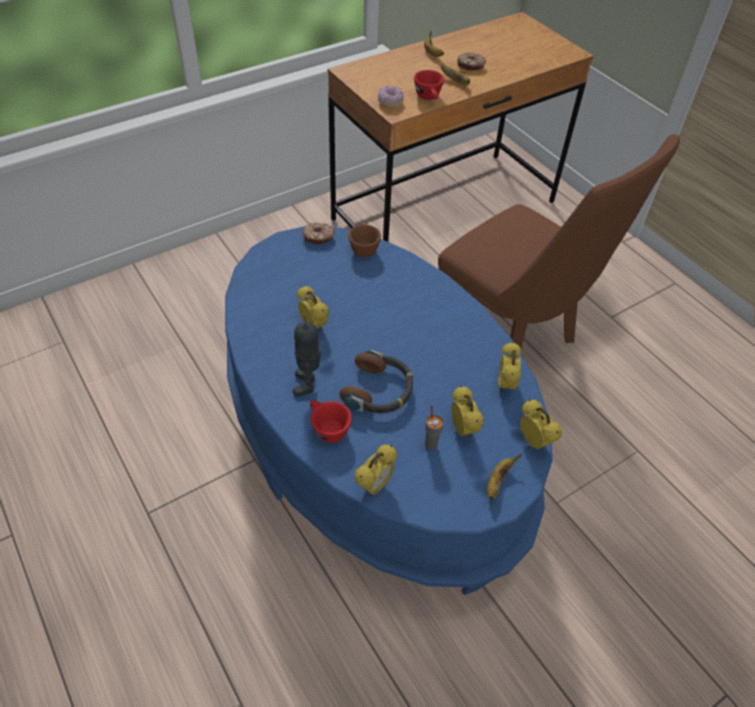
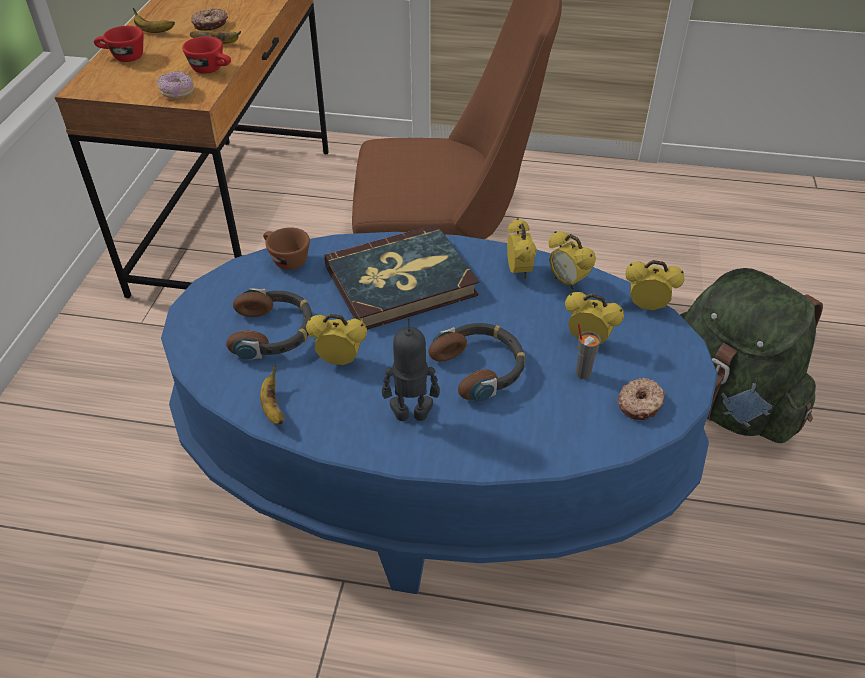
camera: 45 degrees left, 5 degrees down
toy robot [293,316,321,397] -> toy robot turned 135 degrees clockwise [382,317,440,421]
donut [303,222,335,244] -> donut moved to [617,378,665,420]
red cup [310,400,352,443] -> red cup moved to [94,26,143,62]
alarm clock [354,445,397,496] -> alarm clock moved to [507,218,537,279]
banana [487,454,522,499] -> banana moved to [260,364,285,425]
none -> headphones [226,288,312,360]
none -> book [324,224,479,330]
none -> green backpack [680,268,823,443]

